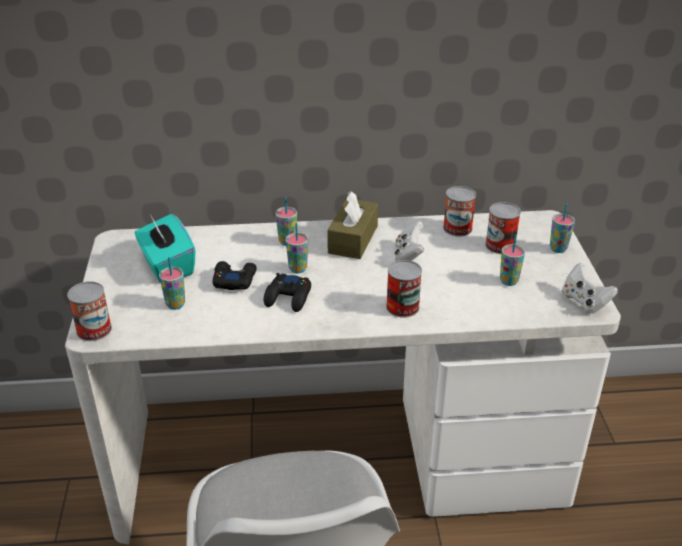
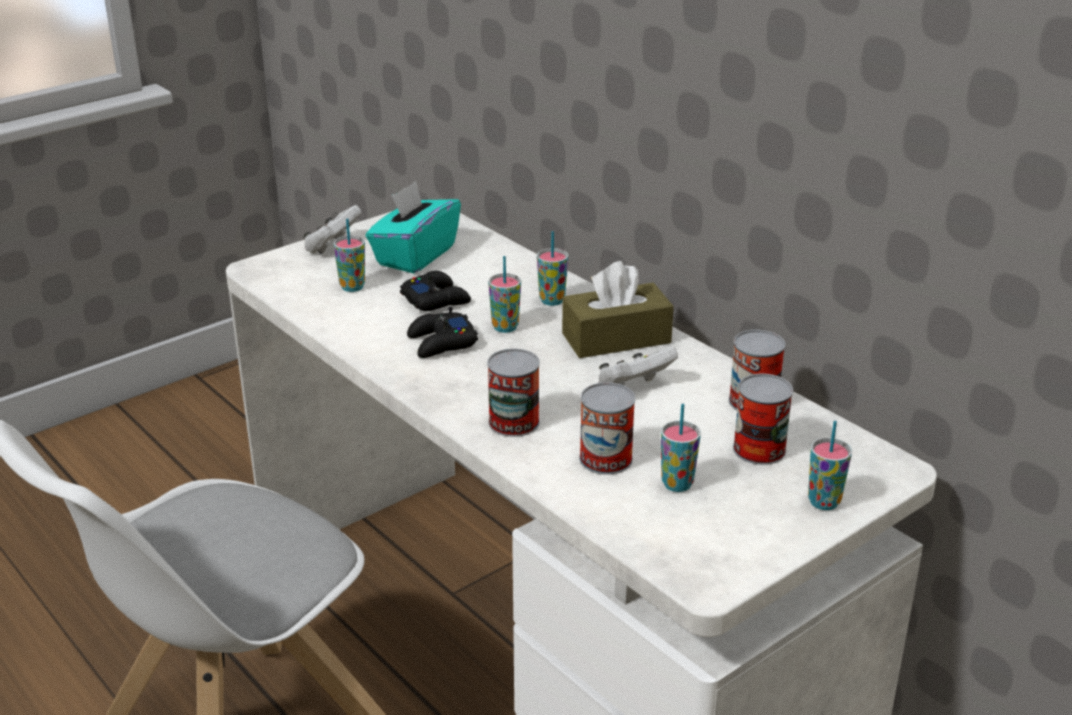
camera: 55 degrees right, 5 degrees down
can [67,281,112,341] -> can moved to [579,382,635,475]
white game controller [562,263,618,313] -> white game controller moved to [303,205,361,254]

